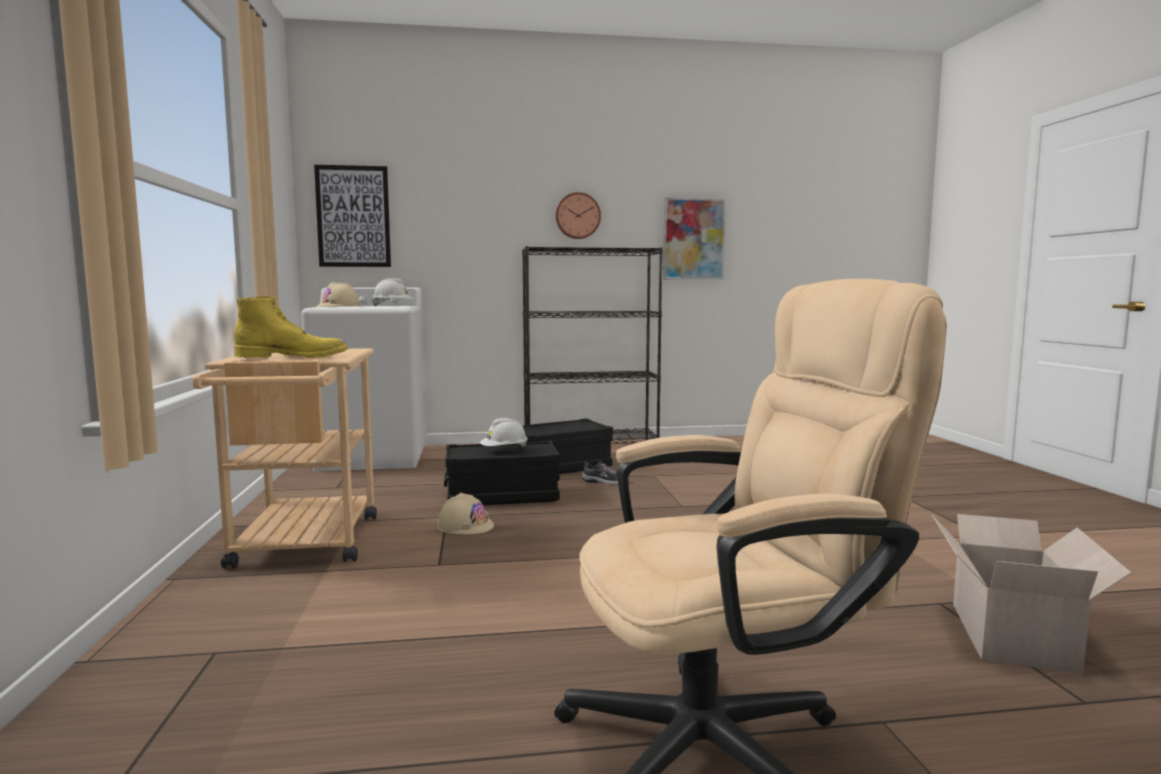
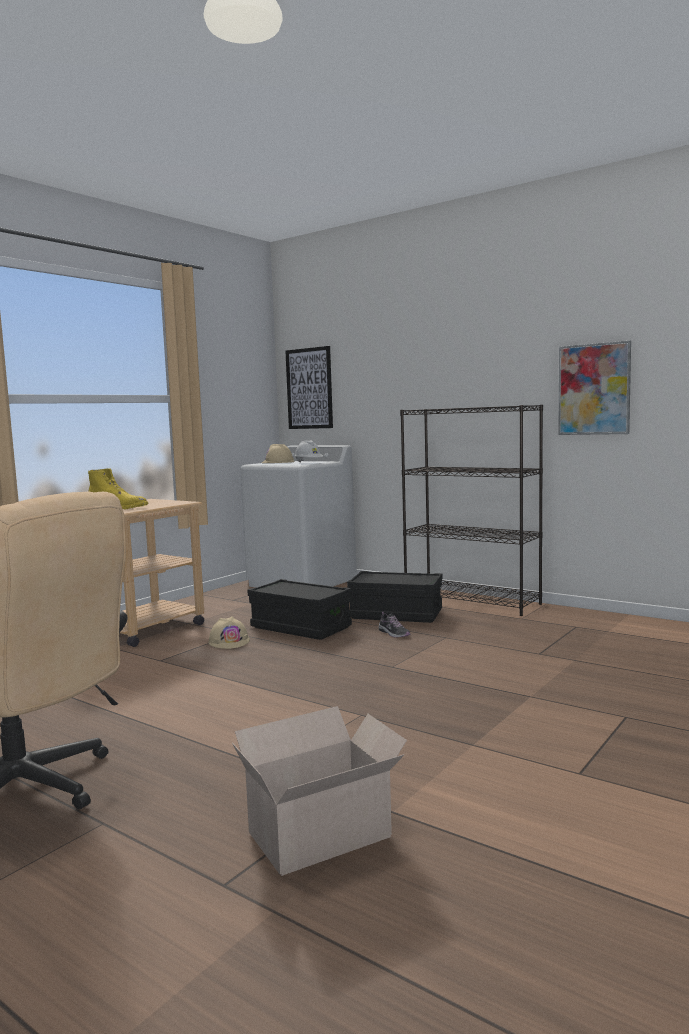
camera: 45 degrees right, 0 degrees up
white hard hat [480,418,528,448] -> none
wall clock [556,192,601,239] -> none

